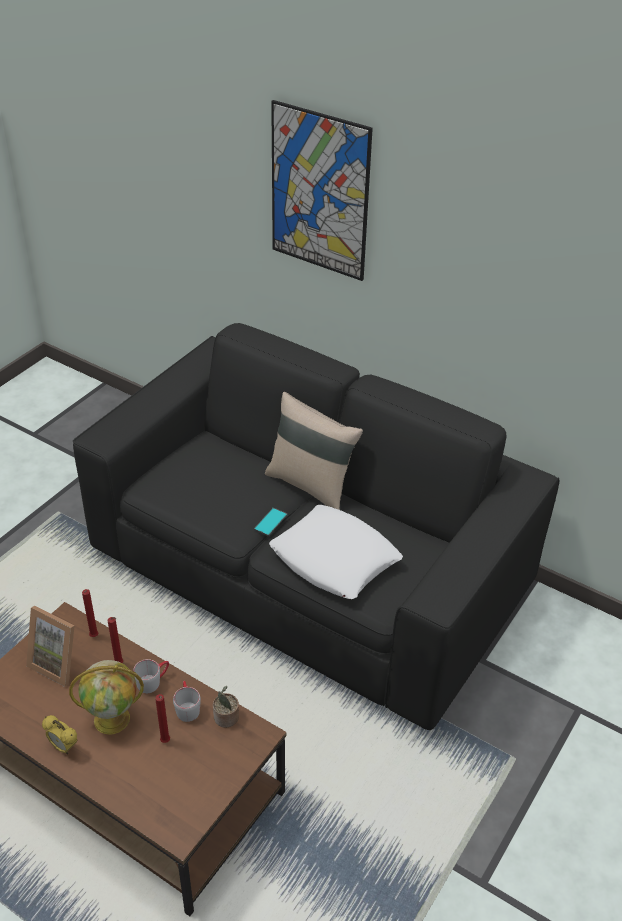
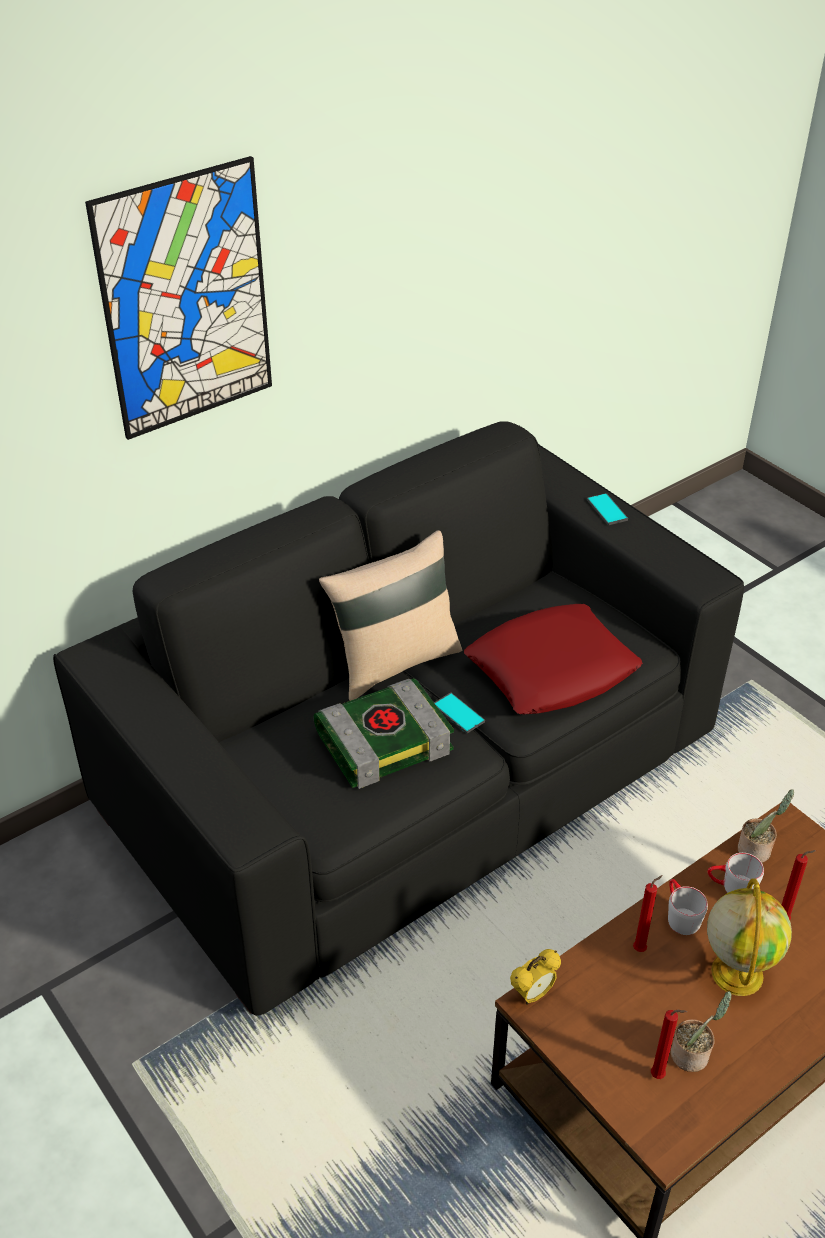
camera: 70 degrees left, 0 degrees up
picture frame [26,606,75,687] -> none
alarm clock [42,715,77,754] -> alarm clock moved to [510,949,561,1005]
red candle [82,589,98,637] -> red candle moved to [651,1009,687,1079]
white pillow [269,505,403,599] -> red pillow [464,604,643,714]
none -> book [313,678,454,789]
none -> phone [587,493,628,525]
none -> potted plant [671,991,732,1072]

